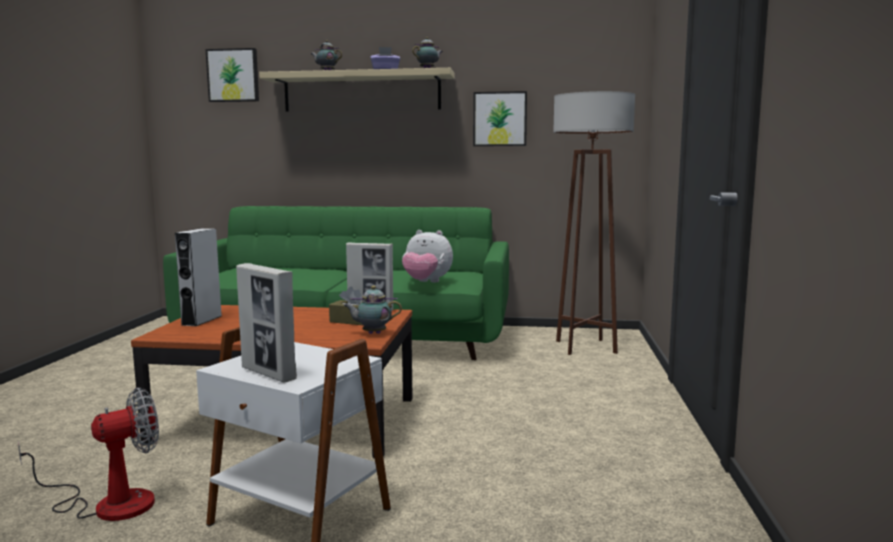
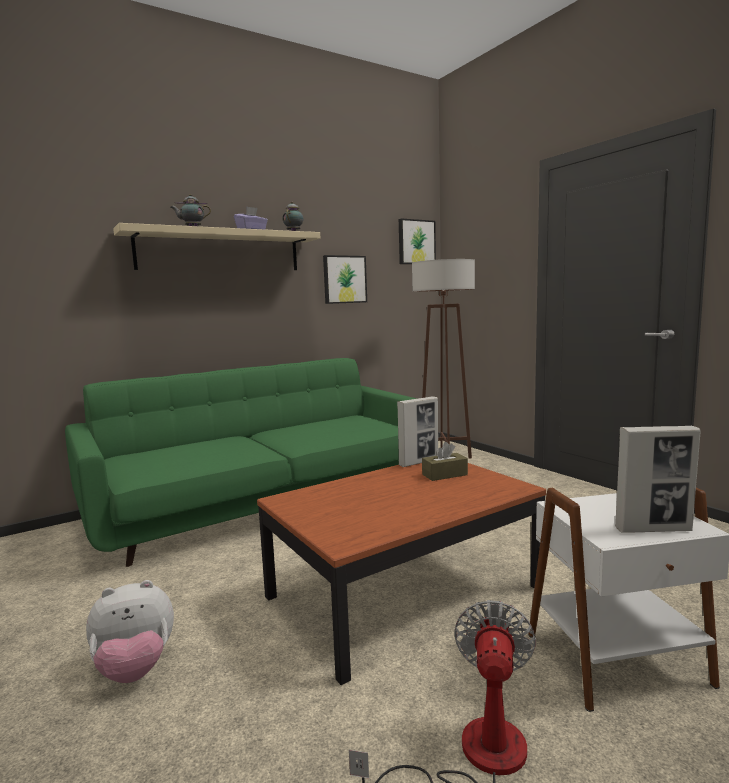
camera: 40 degrees left, 0 degrees up
grey speaker [175,228,222,326] -> none
picture [206,48,259,102] -> picture moved to [399,218,436,264]
teapot [343,286,402,334] -> none
plush toy [402,230,453,282] -> plush toy moved to [86,580,174,683]

